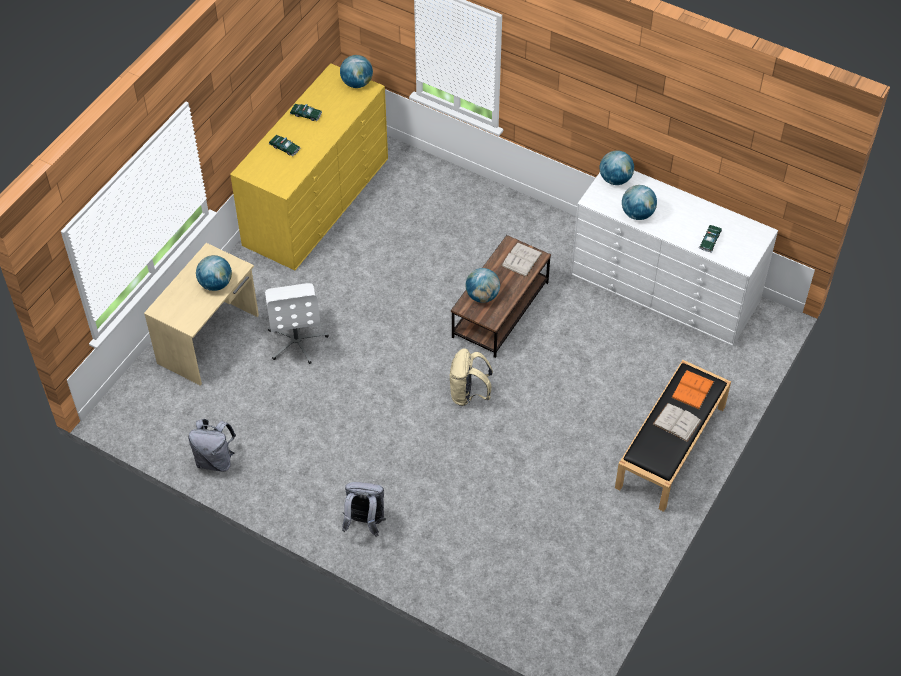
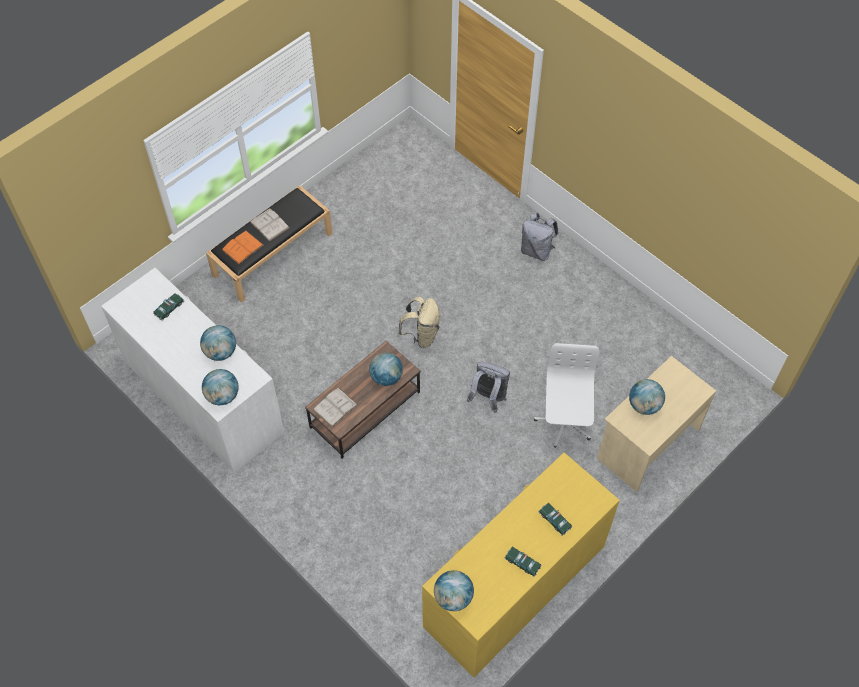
camera: 165 degrees left, 5 degrees up
grey backpack [189,419,236,472] -> grey backpack moved to [467,361,510,413]

